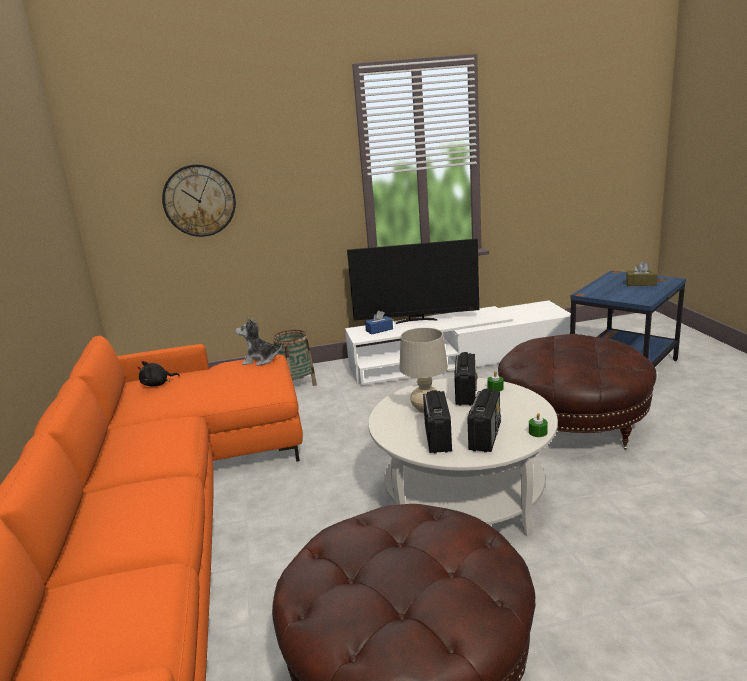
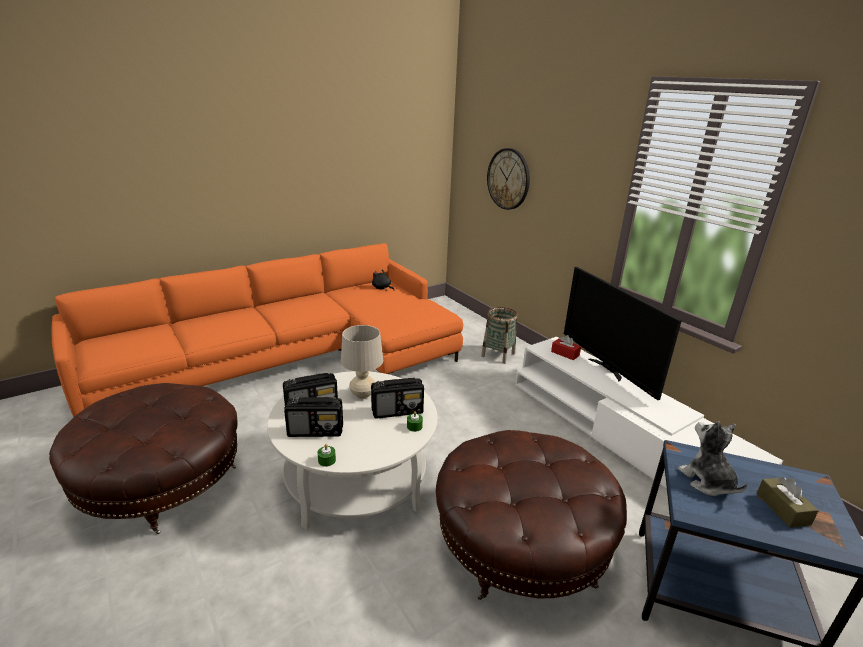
camera: 65 degrees right, 5 degrees up
plush toy [235,317,282,366] -> plush toy moved to [678,421,748,496]
blue tissue box [365,310,393,335] -> red tissue box [551,335,581,360]

